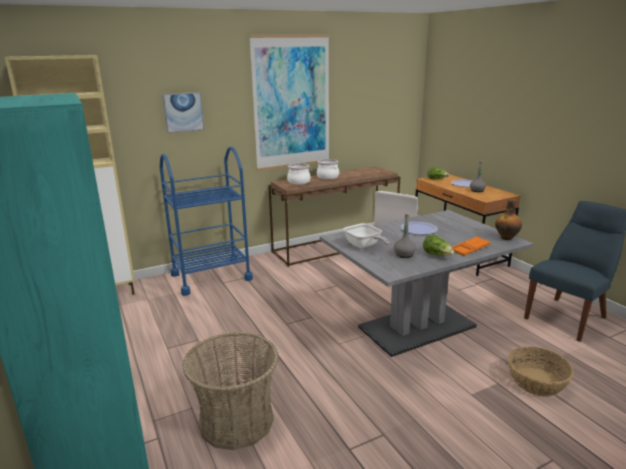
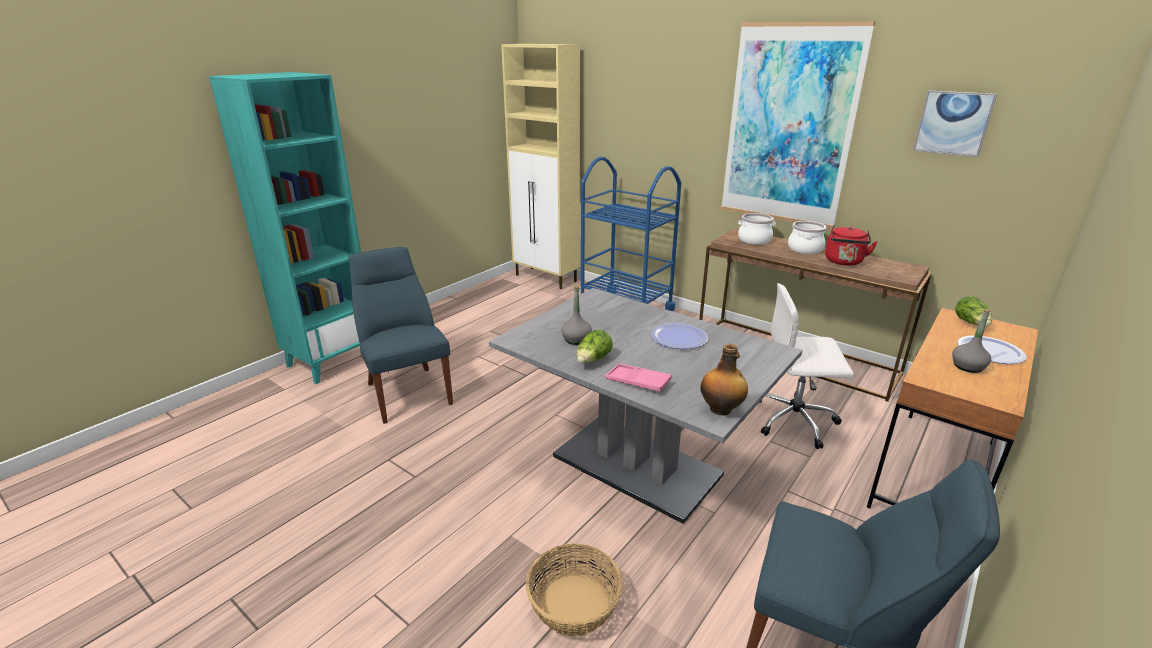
camera: 65 degrees right, 5 degrees up
picture [162,92,204,133] -> picture moved to [913,91,997,157]
basket [182,332,279,450] -> blue chair [349,247,453,424]
frying pan [343,223,389,248] -> none
orange tray [452,236,490,256] -> pink tray [605,363,672,392]
none -> red kettle [825,226,878,266]

